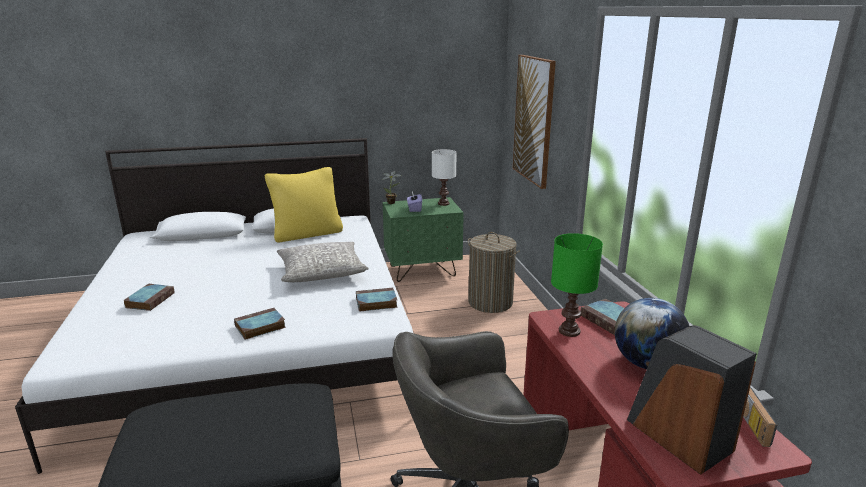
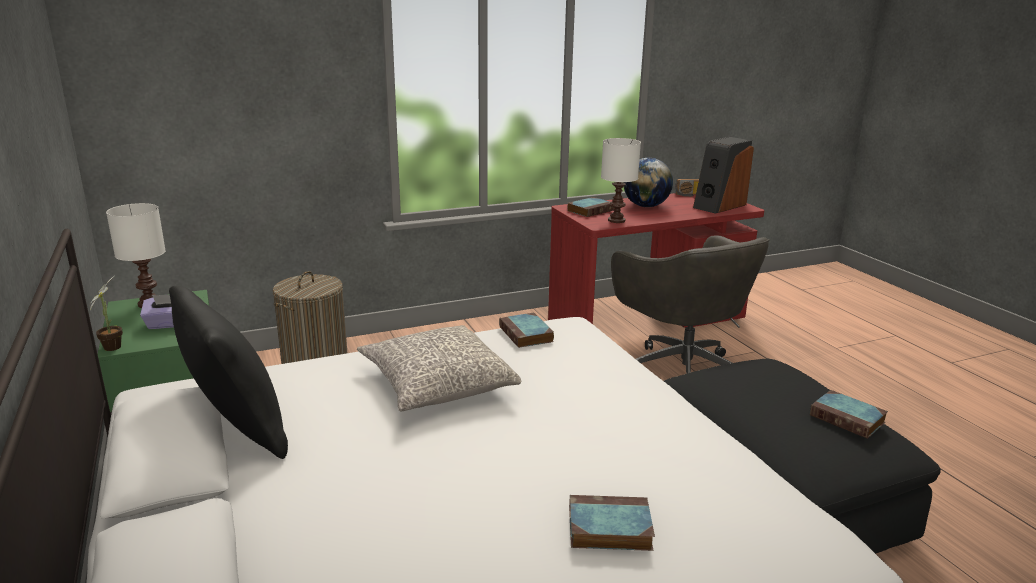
camera: 100 degrees left, 0 degrees up
book [234,308,286,340] -> book moved to [809,390,888,439]
yellow pillow [265,167,343,242] -> black pillow [169,286,288,459]
picture [513,55,556,189] -> none
green table lamp [551,233,603,337] -> white table lamp [601,138,641,223]

